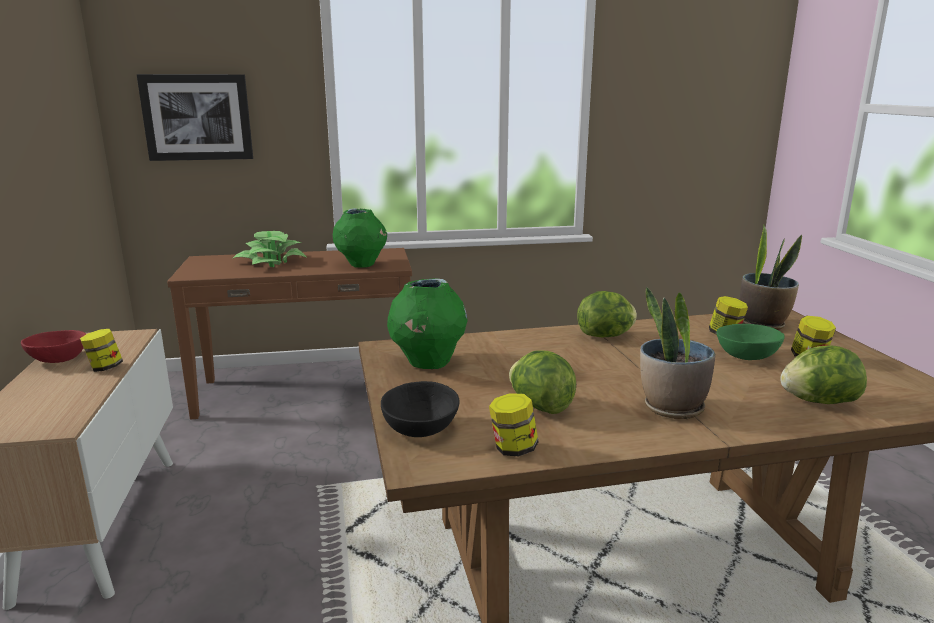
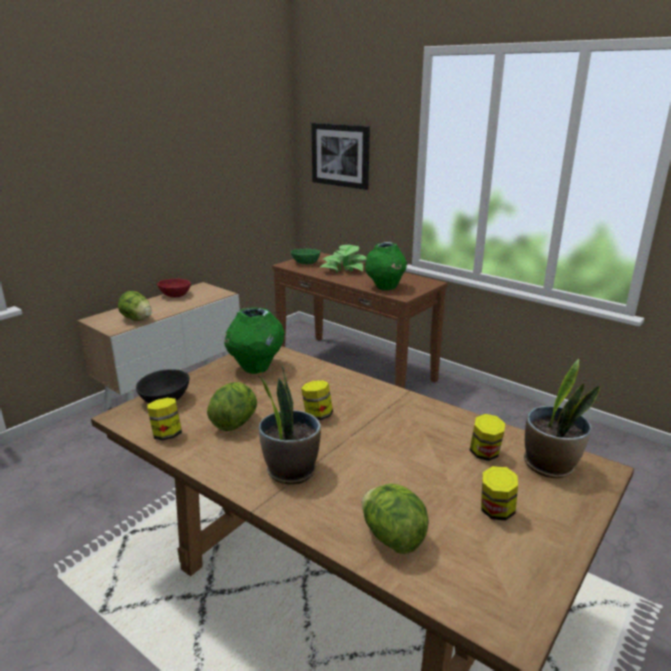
camera: 50 degrees right, 5 degrees up
jar [80,329,123,372] -> jar moved to [301,380,333,420]
lettuce [577,291,637,337] -> lettuce moved to [118,291,152,321]
green bowl [717,324,785,360] -> green bowl moved to [291,249,320,264]

